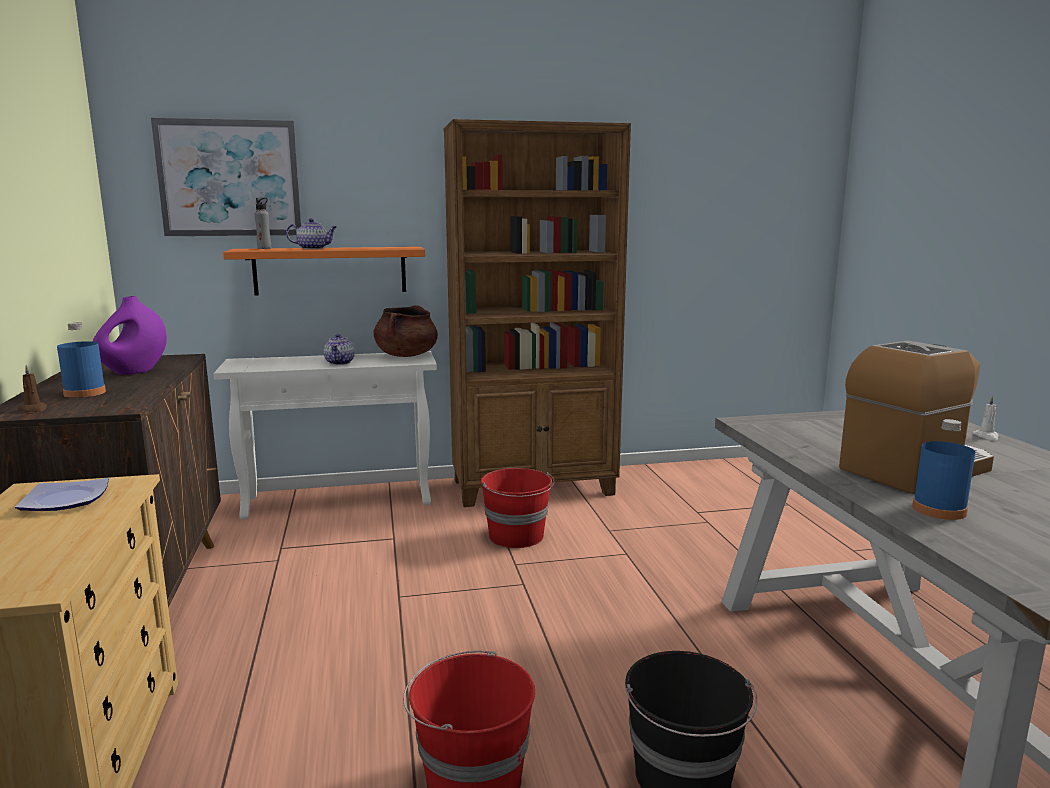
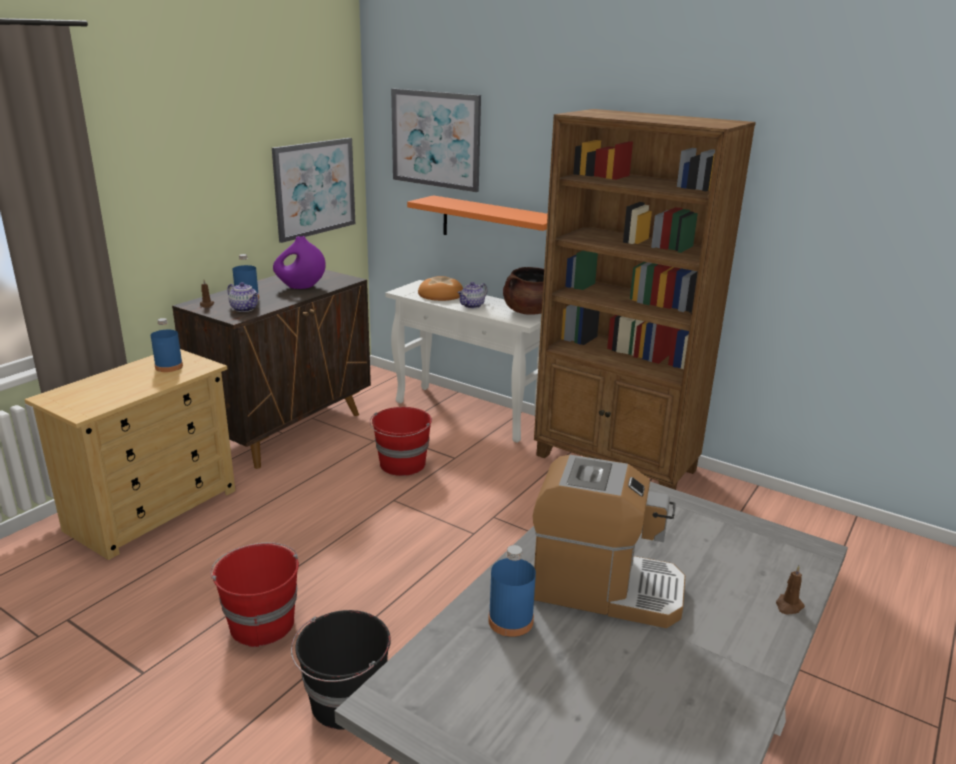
camera: 45 degrees right, 10 degrees up
plate [15,478,109,511] -> blue bottle [151,318,183,372]
grey bottle [255,198,271,249] -> none
teapot [286,218,337,249] -> teapot moved to [227,282,258,312]
red bucket [481,468,555,548] -> red bucket moved to [370,407,432,476]
white candle [973,396,999,440] -> brown candle [776,565,805,614]
none -> picture [272,138,355,243]
none -> bread [418,276,463,301]

